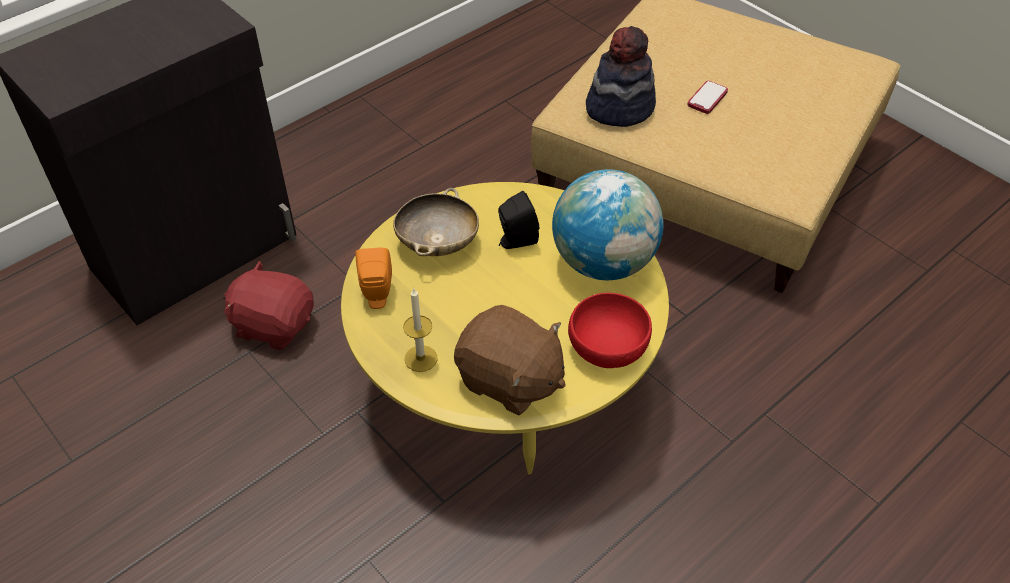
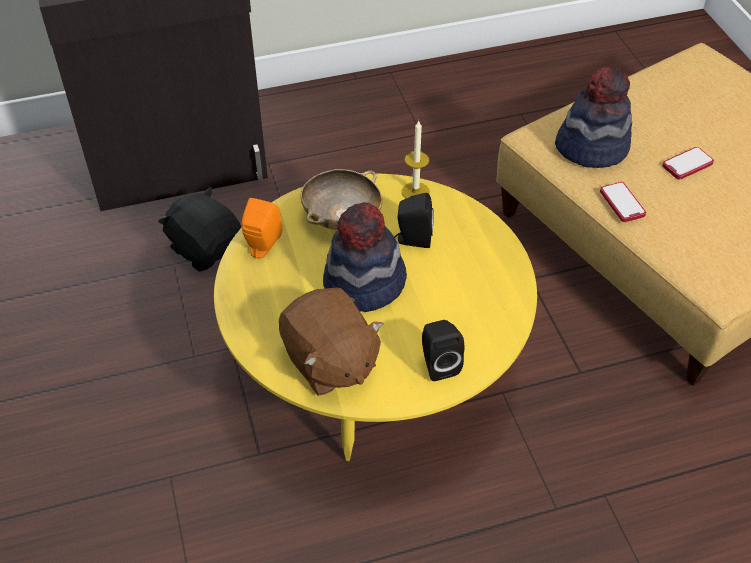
camera: 25 degrees right, 0 degrees up
red plush toy [223,260,314,350] -> black plush toy [158,187,241,272]
candle [403,287,438,372] -> candle moved to [402,121,430,199]
globe [552,169,664,280] -> none
red bowl [568,293,652,368] -> black speaker [422,320,464,381]
none -> hat [323,202,407,312]
none -> phone [600,182,646,222]

